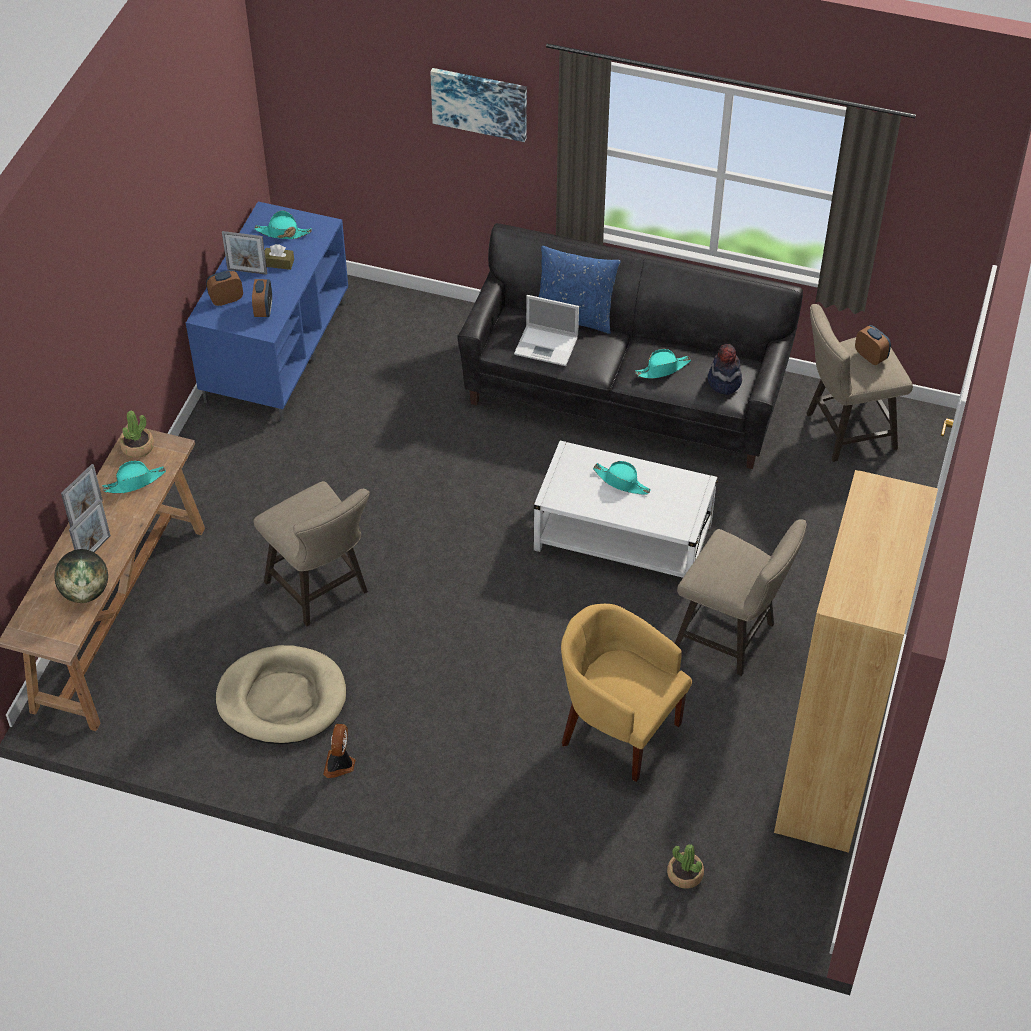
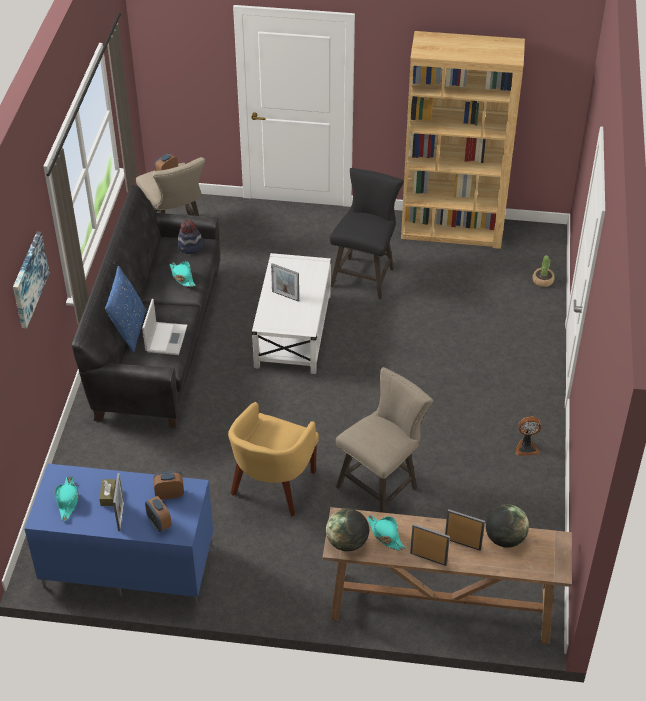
camera: 100 degrees left, 5 degrees down
potted plant [120,411,154,458] -> globe [326,508,369,551]
beige dog bed [215,645,346,744] -> none
yellow armchair [561,604,692,782] -> yellow armchair moved to [228,402,319,517]
turquoise hat [593,461,651,495] -> picture frame [271,263,299,302]
beige stool [675,519,807,676] -> black stool [330,168,404,299]

